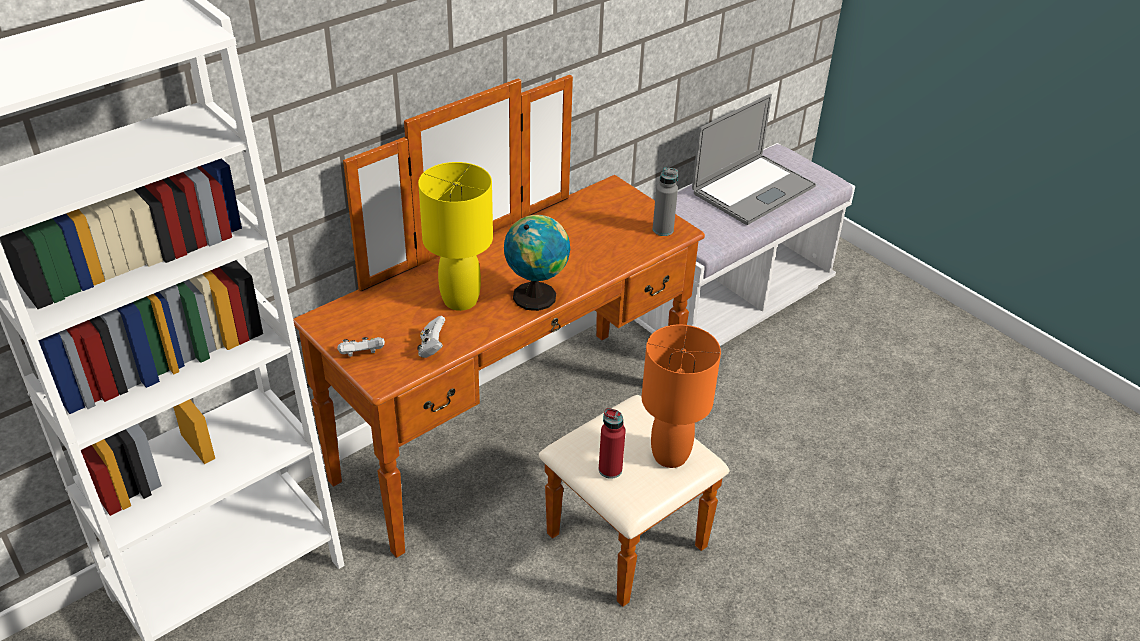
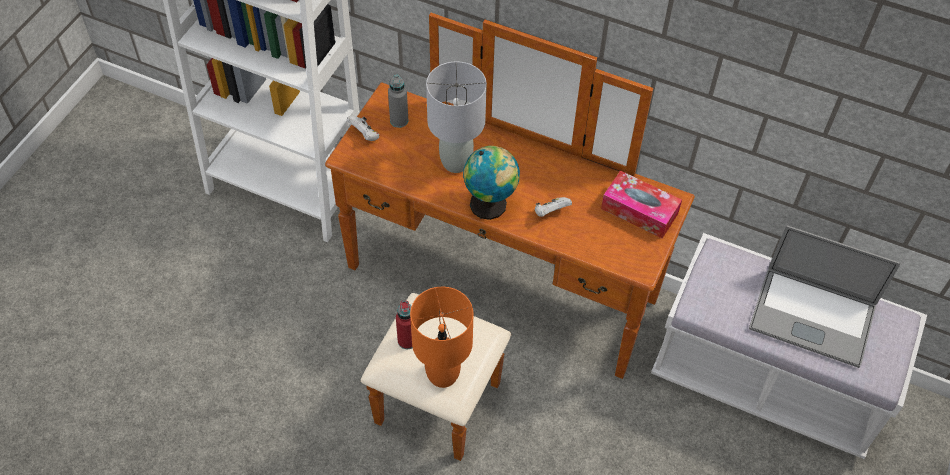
camera: 65 degrees right, 15 degrees up
white game controller [417,316,445,358] -> white game controller moved to [535,197,572,217]
yellow table lamp [418,162,493,311] -> grey table lamp [426,61,487,173]
grey bottle [653,168,678,236] -> grey bottle moved to [388,75,408,128]
none -> tissue box [601,170,682,239]

